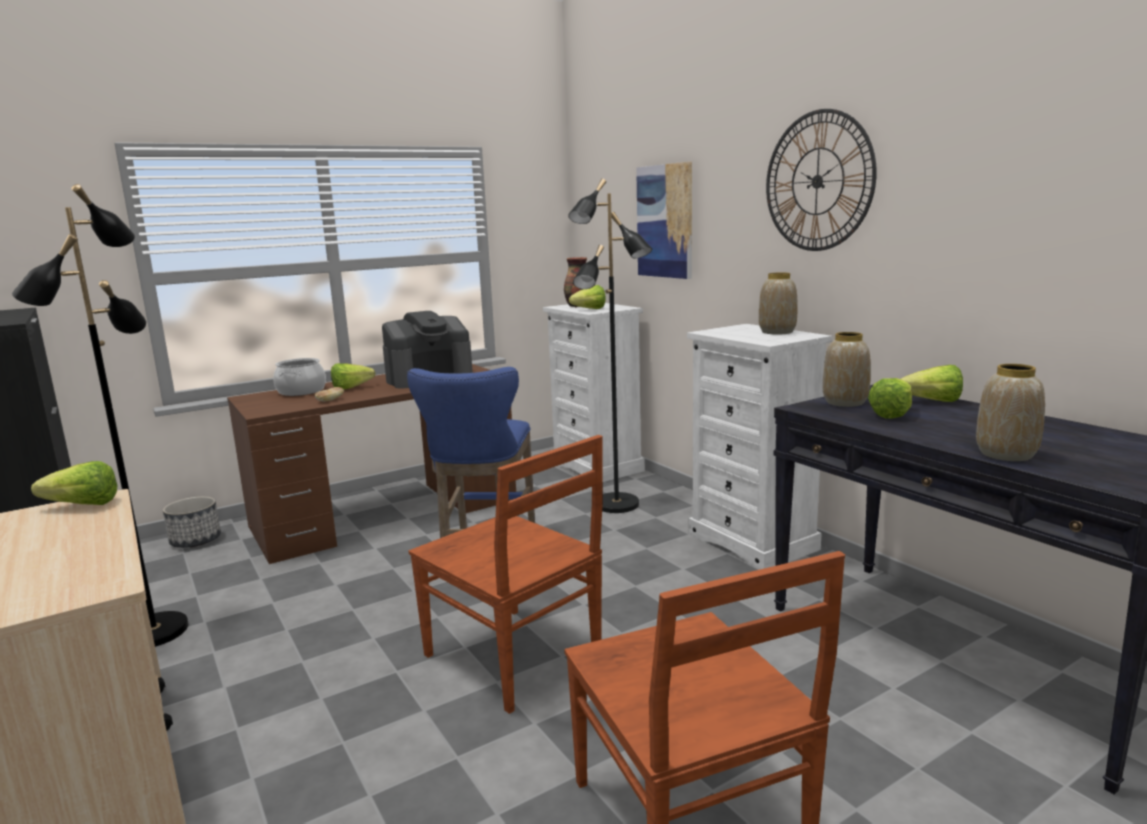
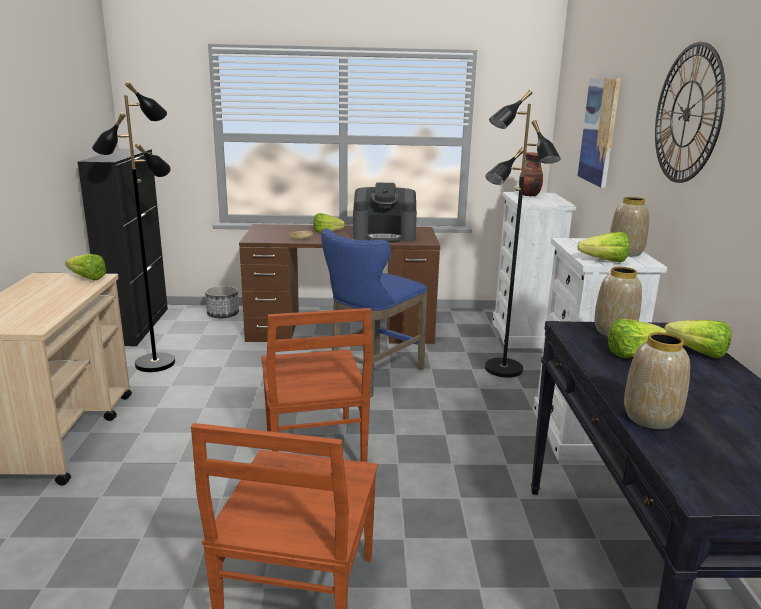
camera: 30 degrees right, 5 degrees up
cooking pot [273,358,326,396] -> none
lettuce [569,285,606,309] -> lettuce moved to [577,232,630,262]

